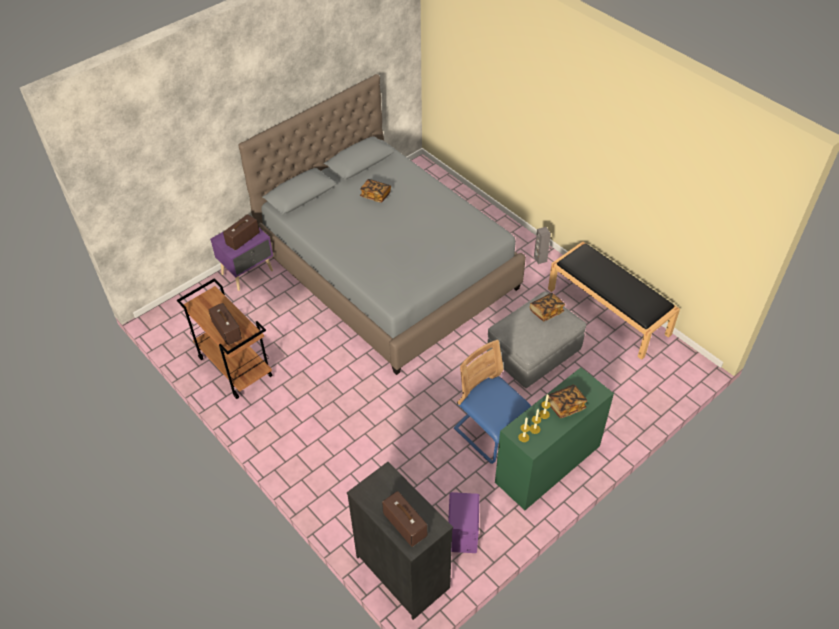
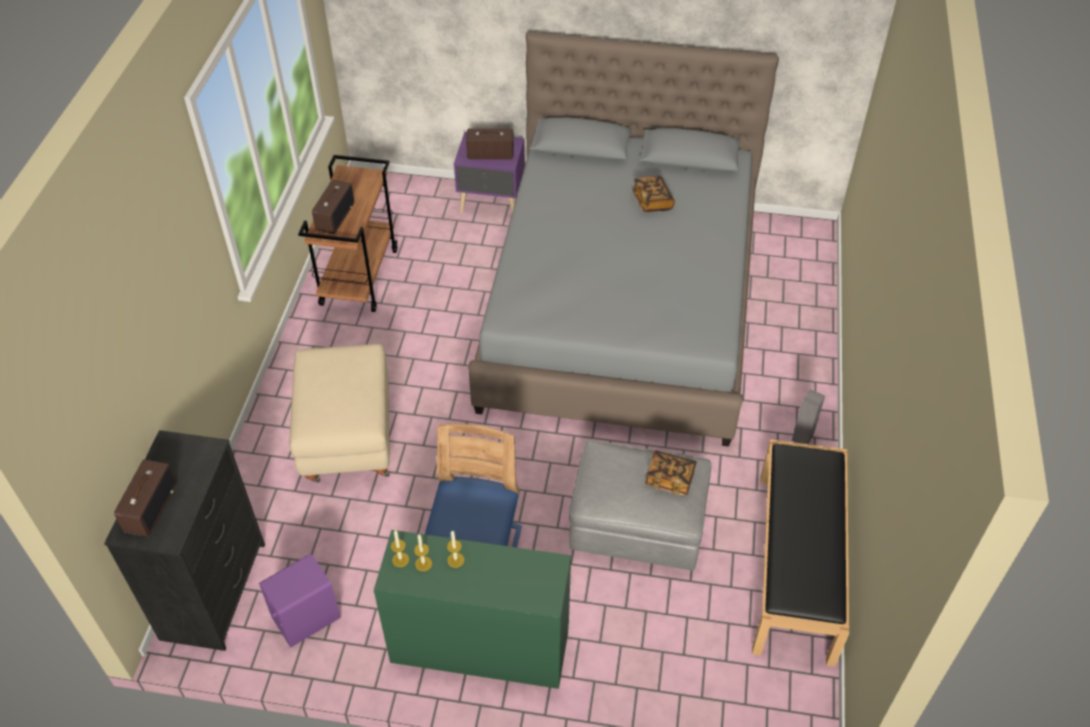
camera: 50 degrees right, 0 degrees up
book [548,385,587,418] -> none
none -> beige ottoman [289,344,390,482]

